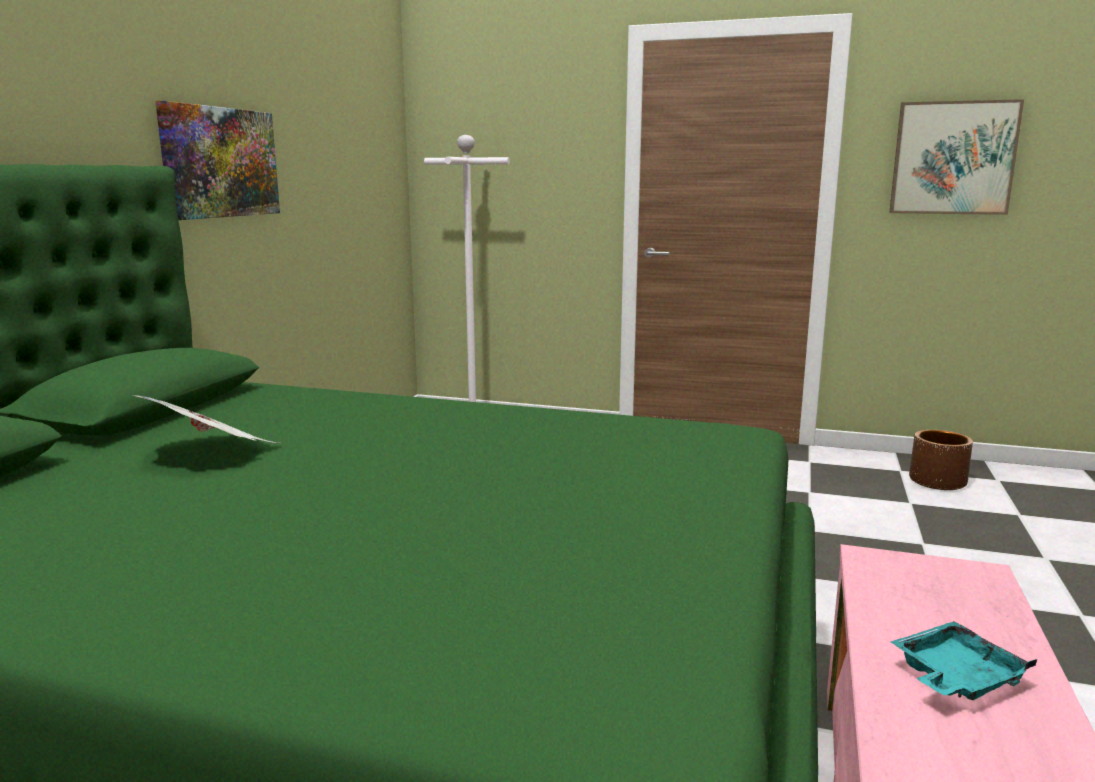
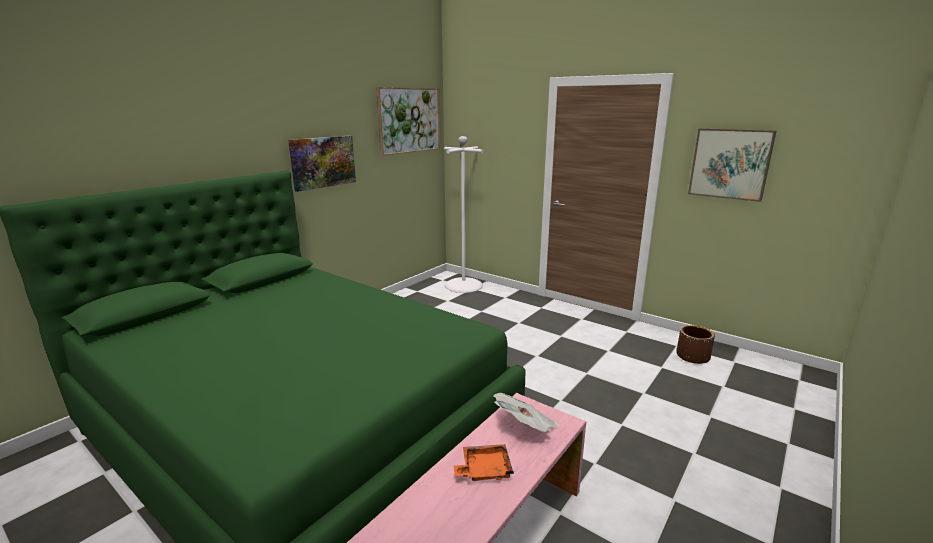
camera: 20 degrees right, 5 degrees up
newspaper [130,395,277,443] -> newspaper moved to [494,393,560,433]
turquoise tray [891,621,1038,700] -> orange tray [454,444,514,481]
none -> picture [376,87,440,156]

